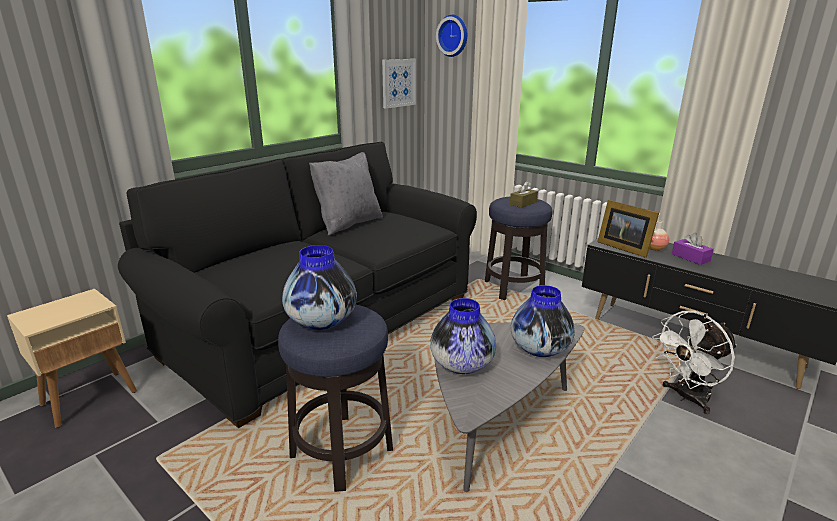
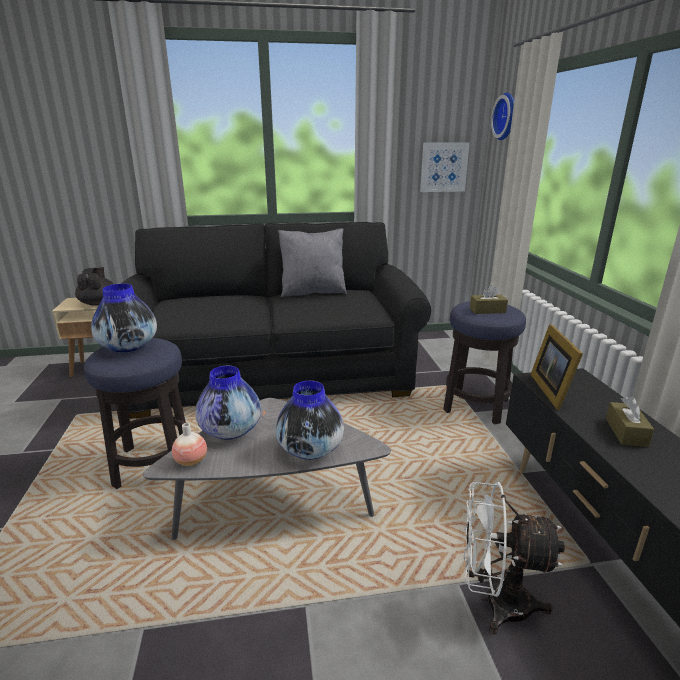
camera: 40 degrees right, 0 degrees up
vase [649,221,669,251] -> vase moved to [172,423,207,466]
purple tissue box [672,233,714,265] -> brown tissue box [606,397,655,447]
none -> black teapot [75,267,113,306]

